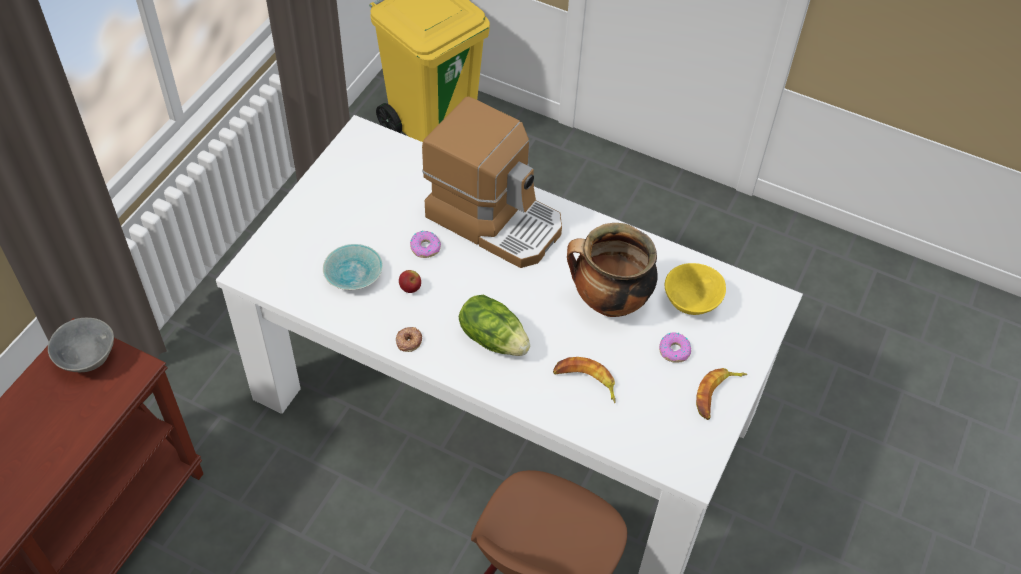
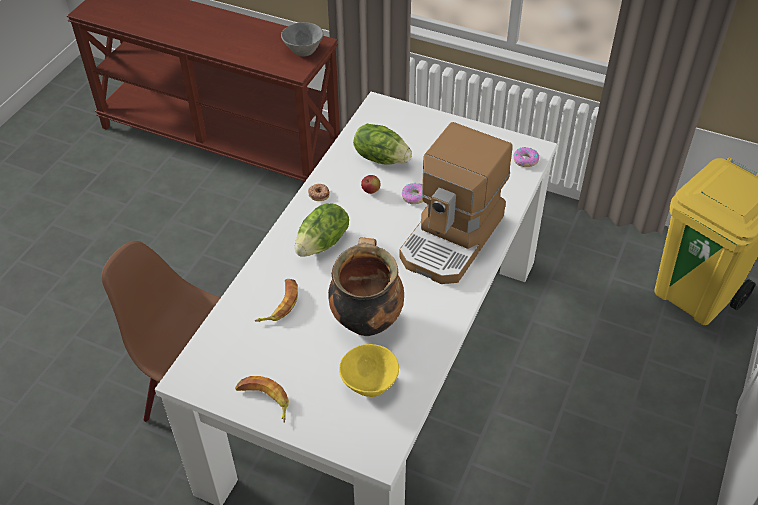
camera: 90 degrees right, 5 degrees down
turquoise bowl [323,244,383,290] -> lettuce [353,124,412,165]
donut [659,332,691,363] -> donut moved to [513,147,539,167]

